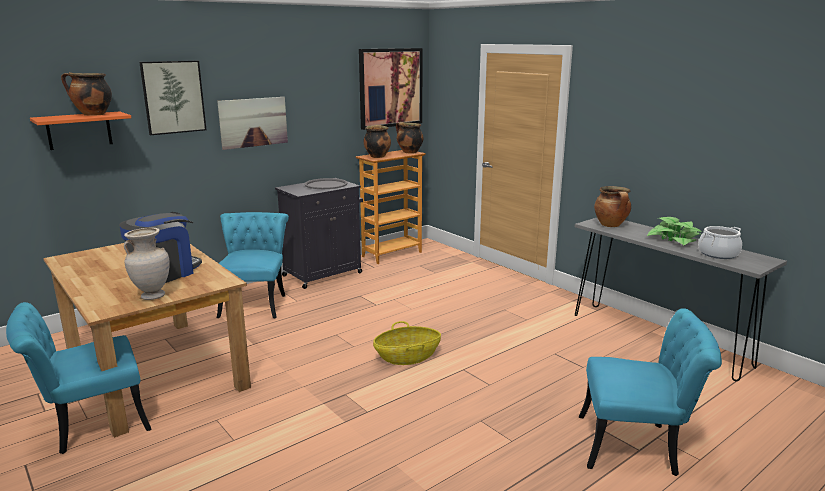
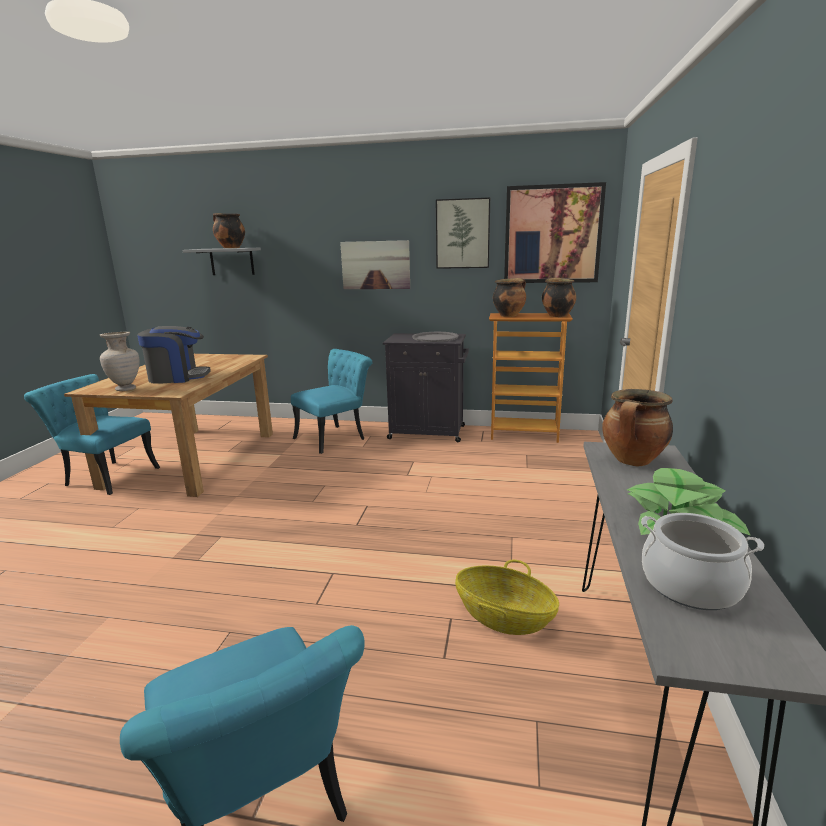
camera: 50 degrees right, 0 degrees up
orange shelf [30,111,131,150] -> grey shelf [183,248,261,275]
picture [139,61,206,135] -> picture moved to [436,197,490,269]
basket [373,321,441,365] -> basket moved to [455,560,559,635]

